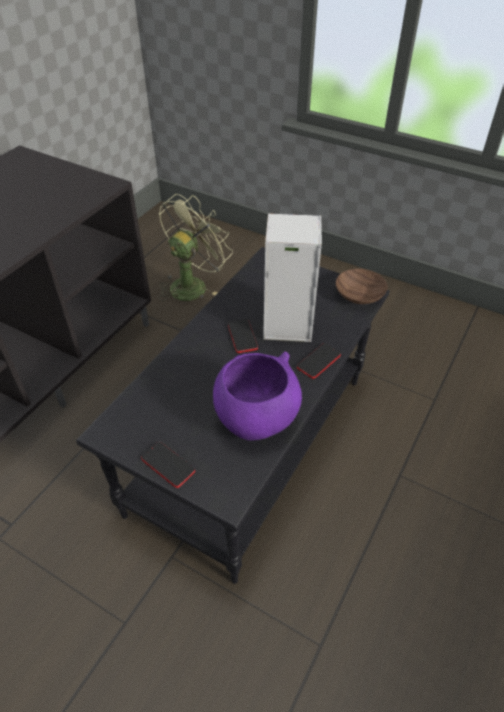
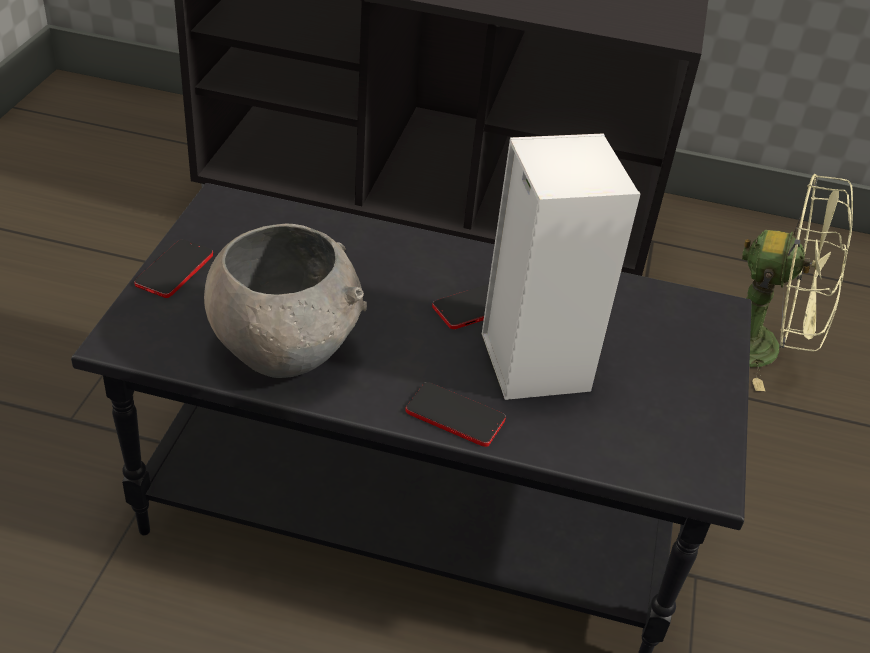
camera: 70 degrees right, 5 degrees down
purple bowl [213,352,302,440] -> grey bowl [204,223,367,378]
brown bowl [336,269,388,304] -> none

